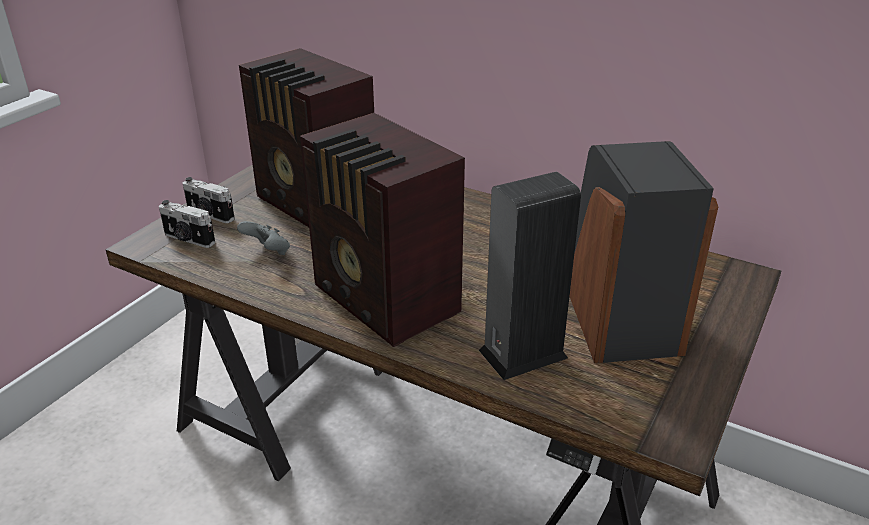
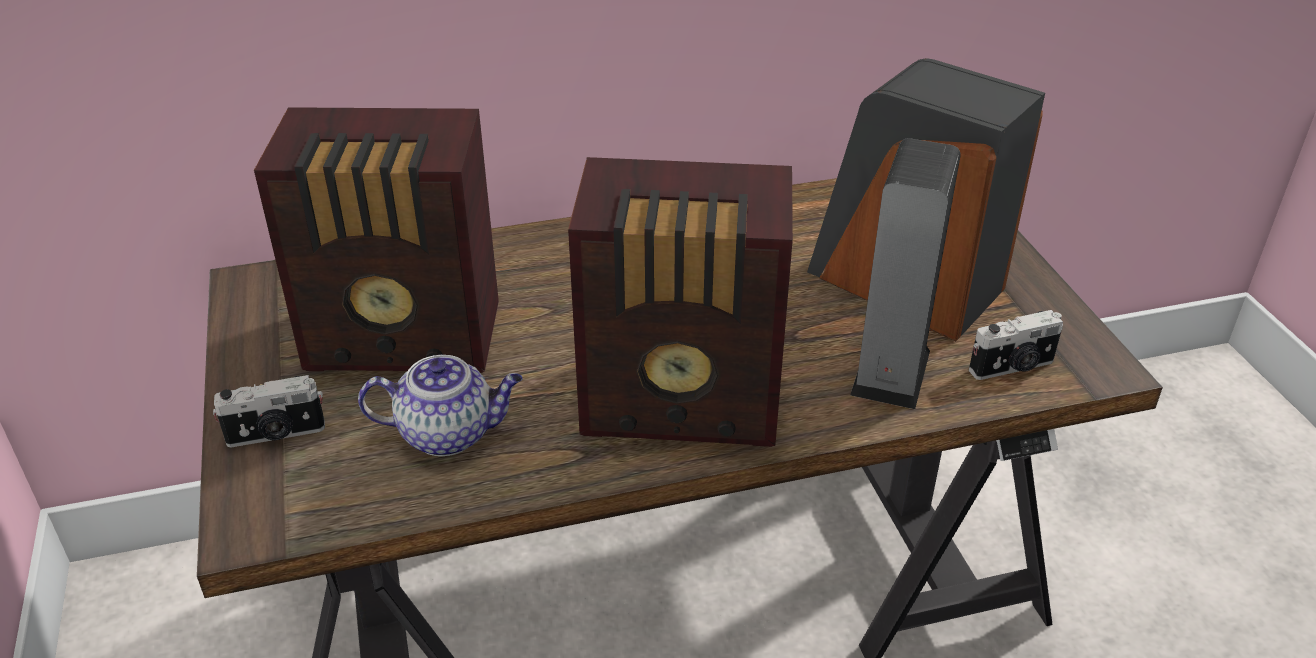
camera: 45 degrees left, 5 degrees up
camera [159,200,215,248] -> camera moved to [969,310,1063,380]
grey game controller [237,221,290,255] -> teapot [358,355,523,456]

